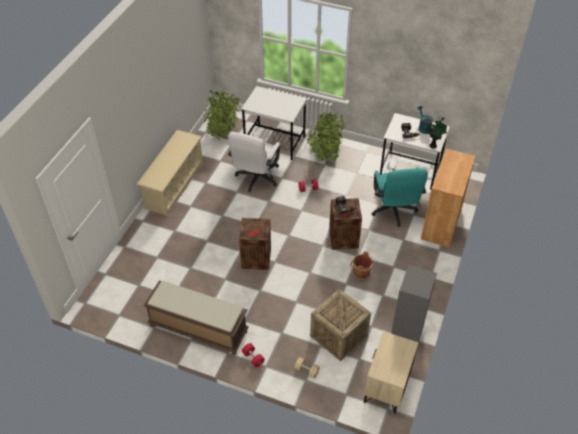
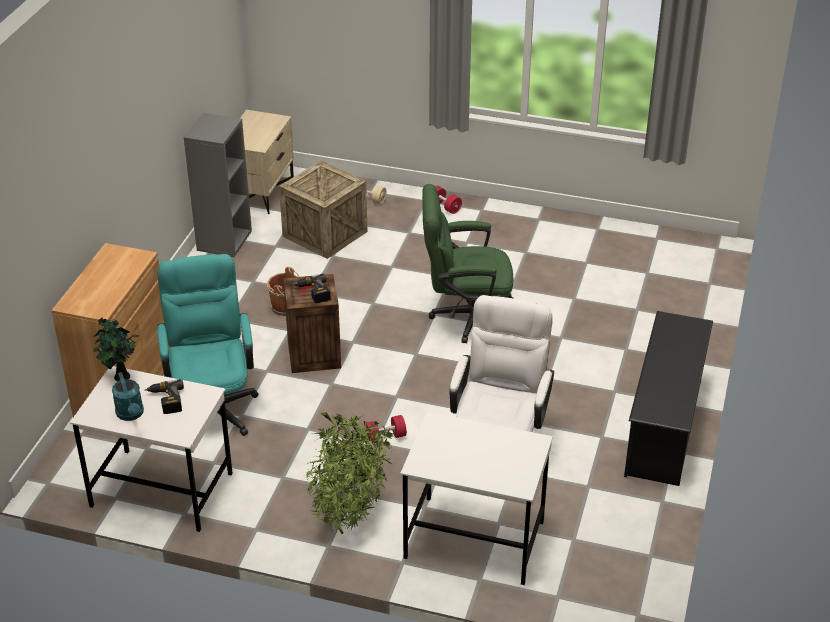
camera: 175 degrees right, 10 degrees down
beige shoe rack [136,130,203,217] -> black shoe rack [624,311,713,486]
brown bench [143,281,249,355] -> none
potted plant [203,90,240,140] -> none
crate [239,218,271,270] -> green office chair [422,184,514,343]

